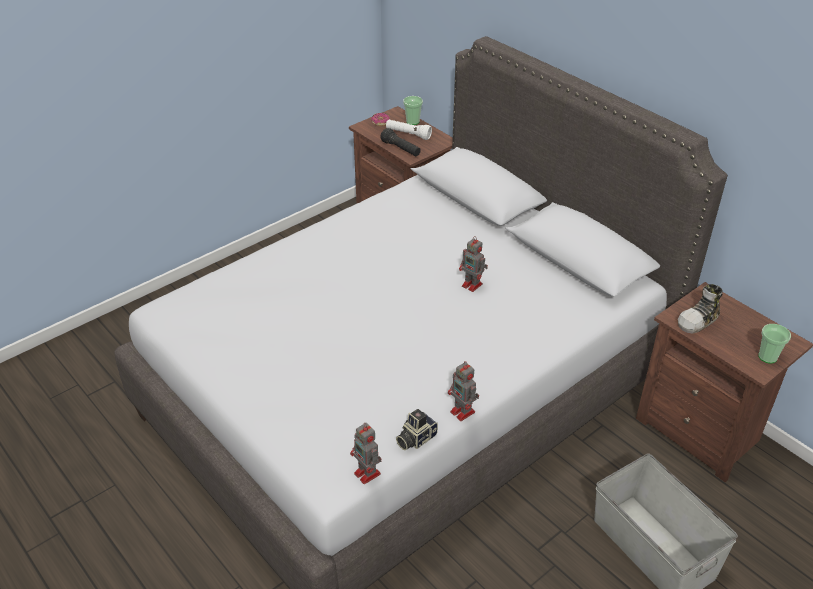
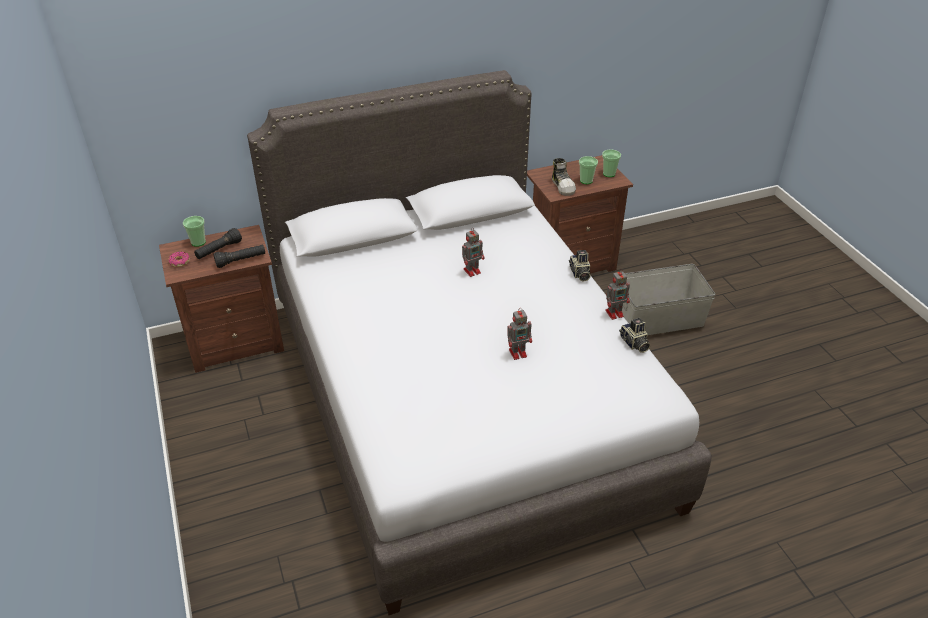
camera: 70 degrees left, 0 degrees up
toy robot [350,423,381,484] -> toy robot moved to [507,308,532,360]
white flashlight [386,119,432,140] -> black flashlight [194,228,242,259]
none -> camera [569,250,591,282]
none -> cup [579,156,598,184]

